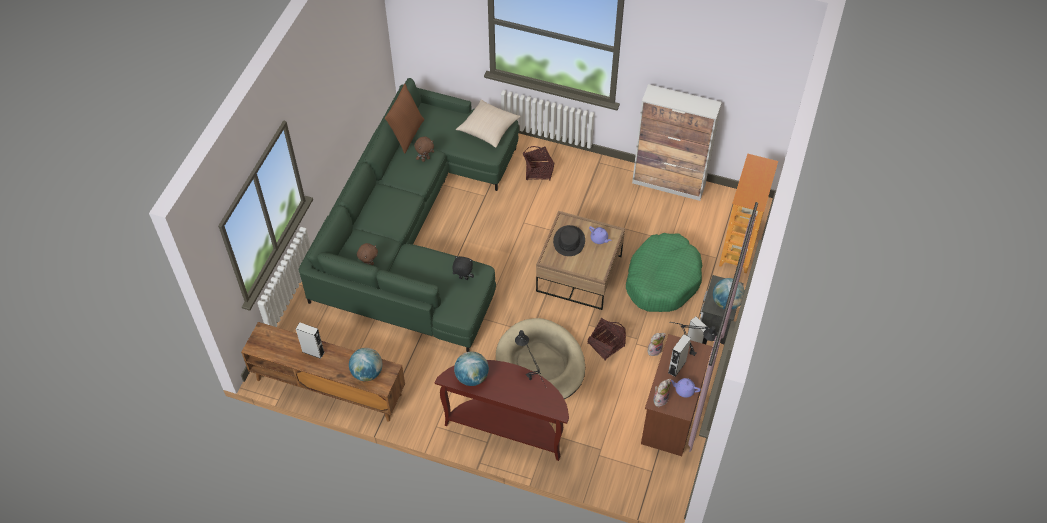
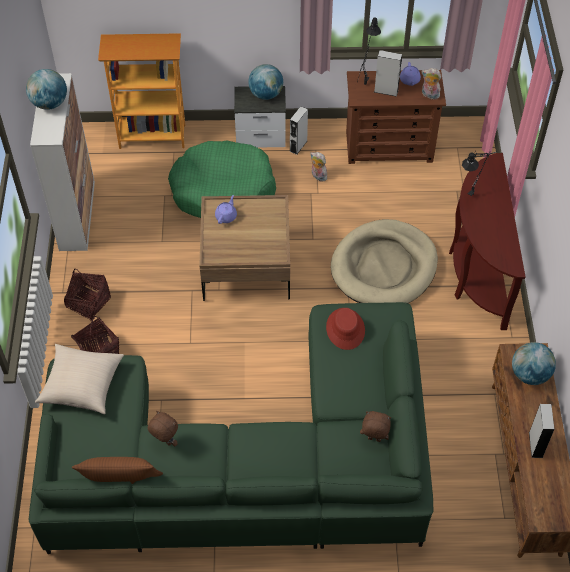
camera: 110 degrees left, 0 degrees up
black plush toy [453,256,474,280] -> red hat [326,308,365,350]
globe [454,351,489,386] -> globe moved to [26,69,67,110]
black hat [553,225,585,256] -> none
basket [587,318,626,361] -> basket moved to [64,269,111,321]

